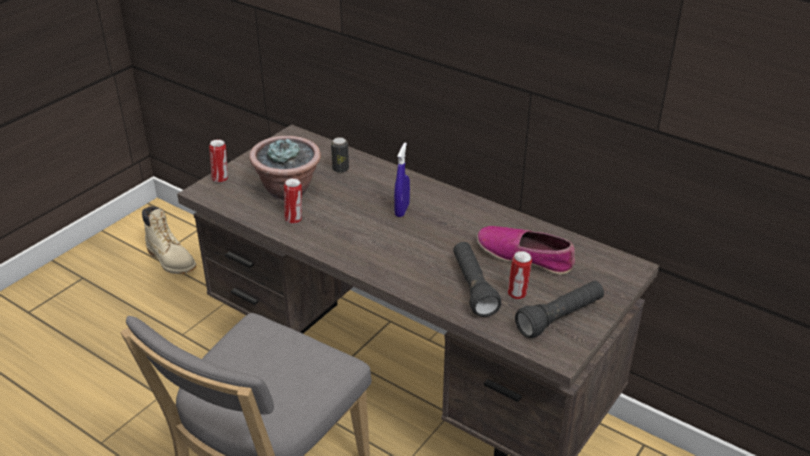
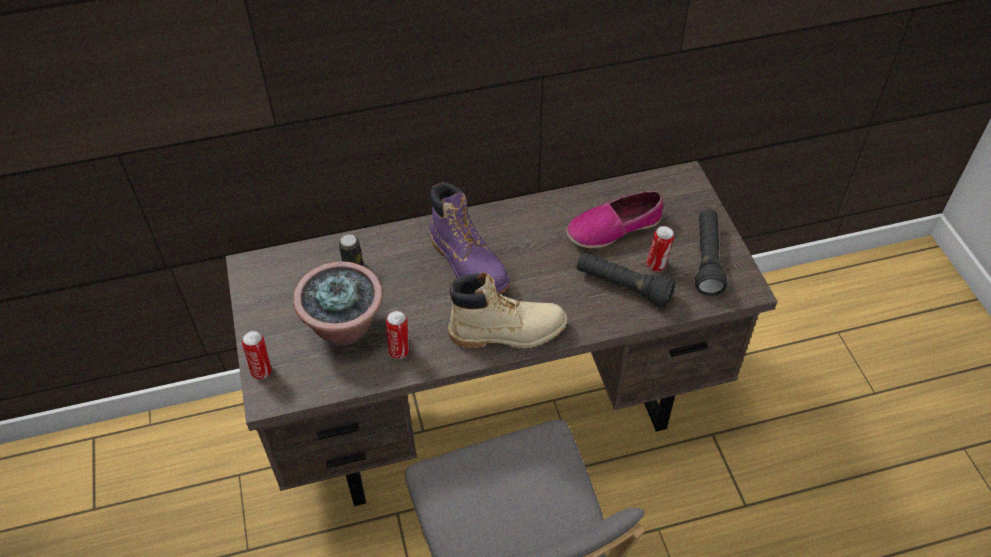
camera: 50 degrees left, 15 degrees up
beige boot [142,206,196,274] -> beige boot moved to [448,272,568,348]
blue spray bottle [394,143,410,217] -> purple boot [430,182,509,294]

